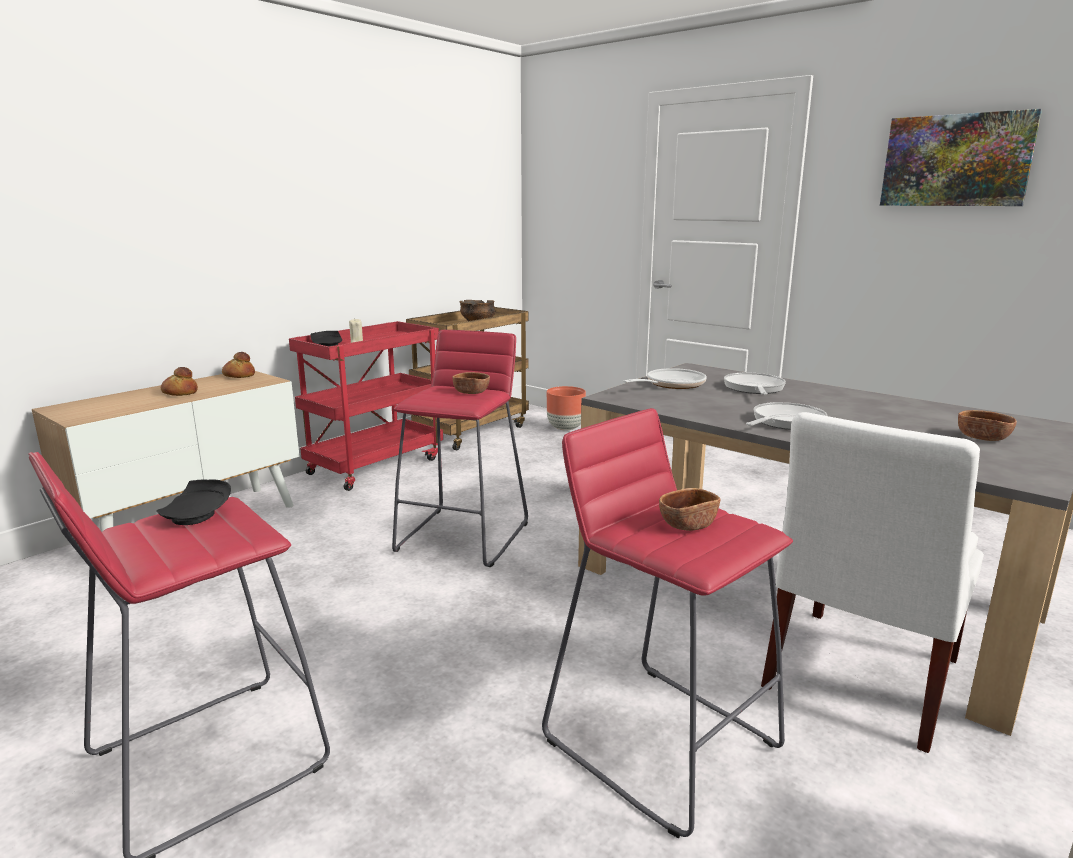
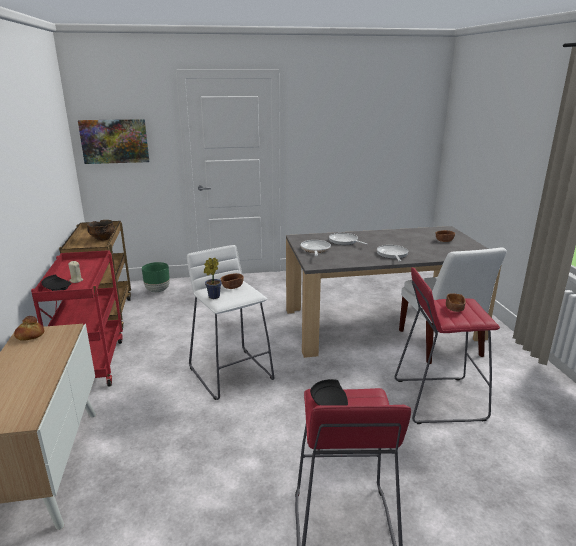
camera: 50 degrees left, 5 degrees up
bread [161,367,198,396] -> none
red stool [392,330,528,567] -> white stool [187,245,274,400]
brown planter [547,386,586,431] -> green planter [142,262,170,293]
picture [880,109,1042,206] -> picture moved to [78,119,149,164]
none -> potted plant [204,258,222,299]

